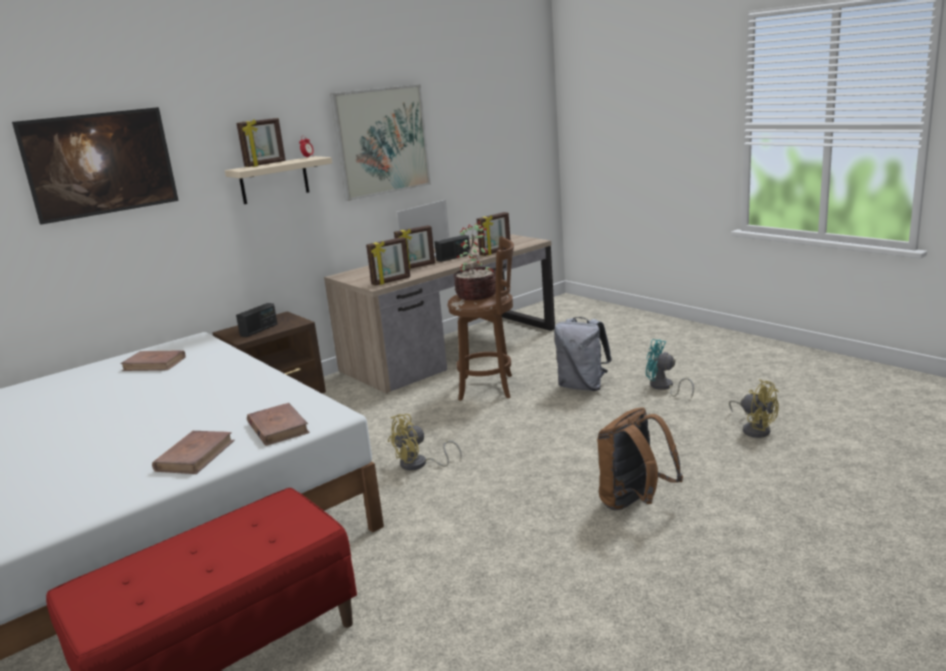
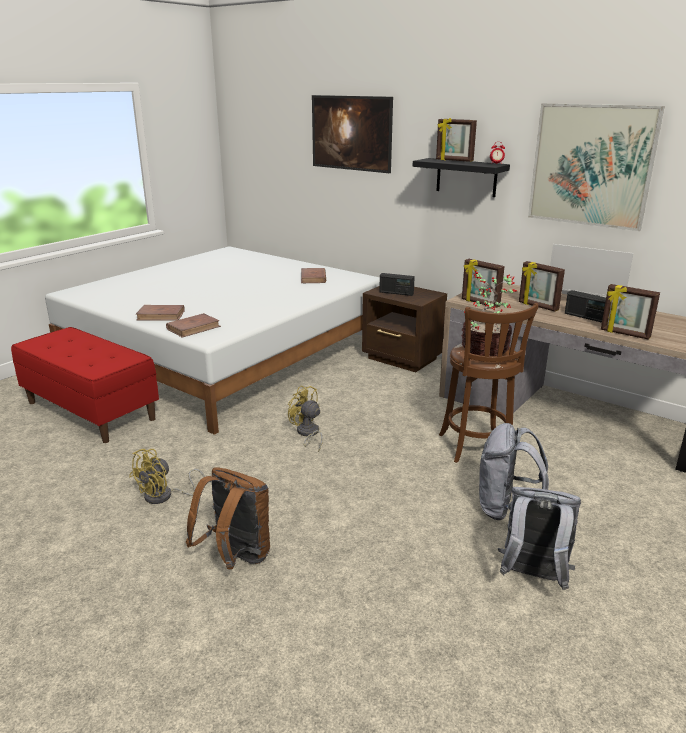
camera: 75 degrees right, 5 degrees up
beige shelf [225,156,332,204] -> black shelf [413,158,510,197]
turquoise fan [646,339,694,399] -> grey backpack [498,487,581,590]
yellow fan [729,379,779,438] -> yellow fan moved to [129,449,205,504]

